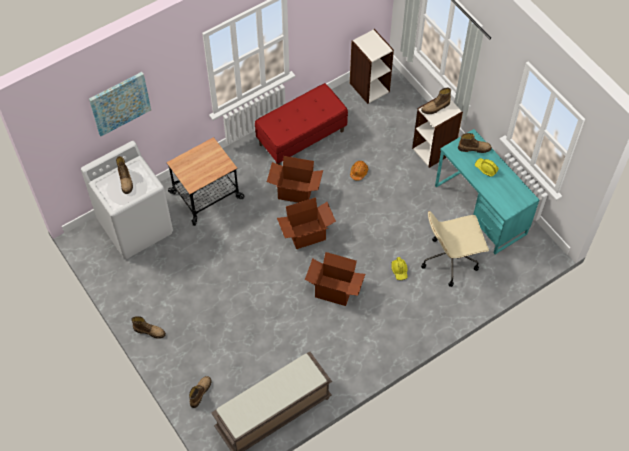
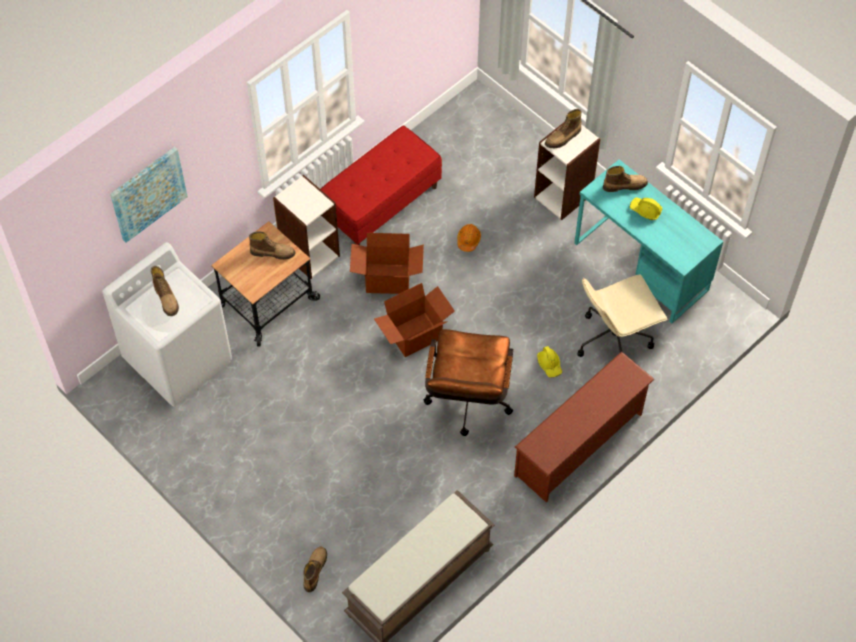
camera: 10 degrees left, 0 degrees up
boot [131,316,166,339] -> boot moved to [249,231,295,260]
cardboard box [305,252,365,306] -> brown office chair [423,329,513,436]
bookcase [350,29,394,104] -> bookcase moved to [273,175,340,279]
none -> brown shoe rack [514,351,654,502]

